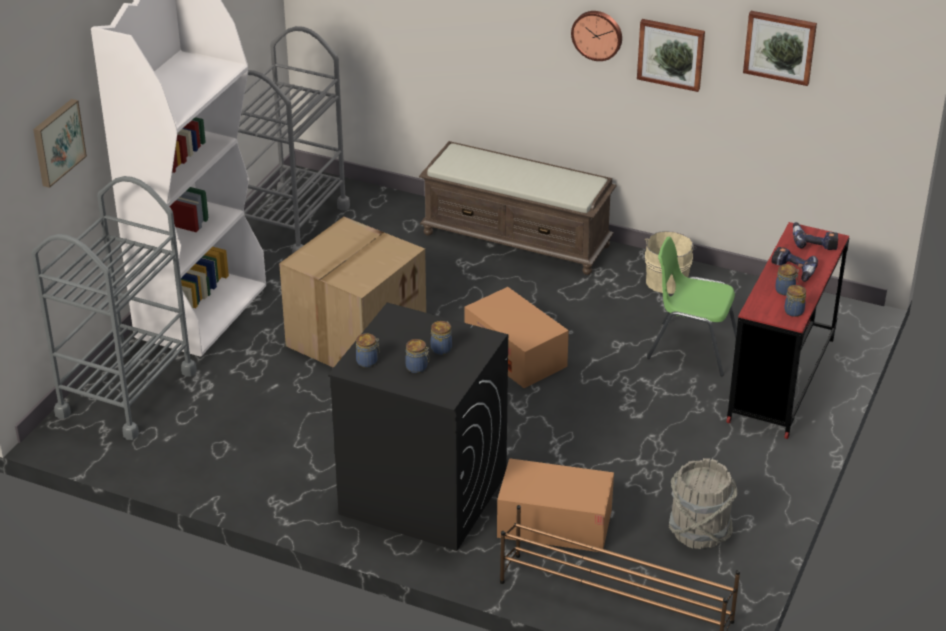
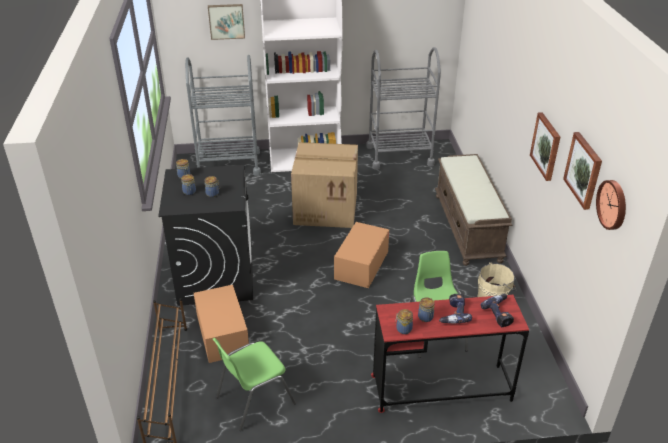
camera: 60 degrees right, 0 degrees up
wall clock [571,11,622,61] -> wall clock moved to [596,180,626,230]
grey bucket [669,458,738,549] -> green chair [213,338,296,431]

